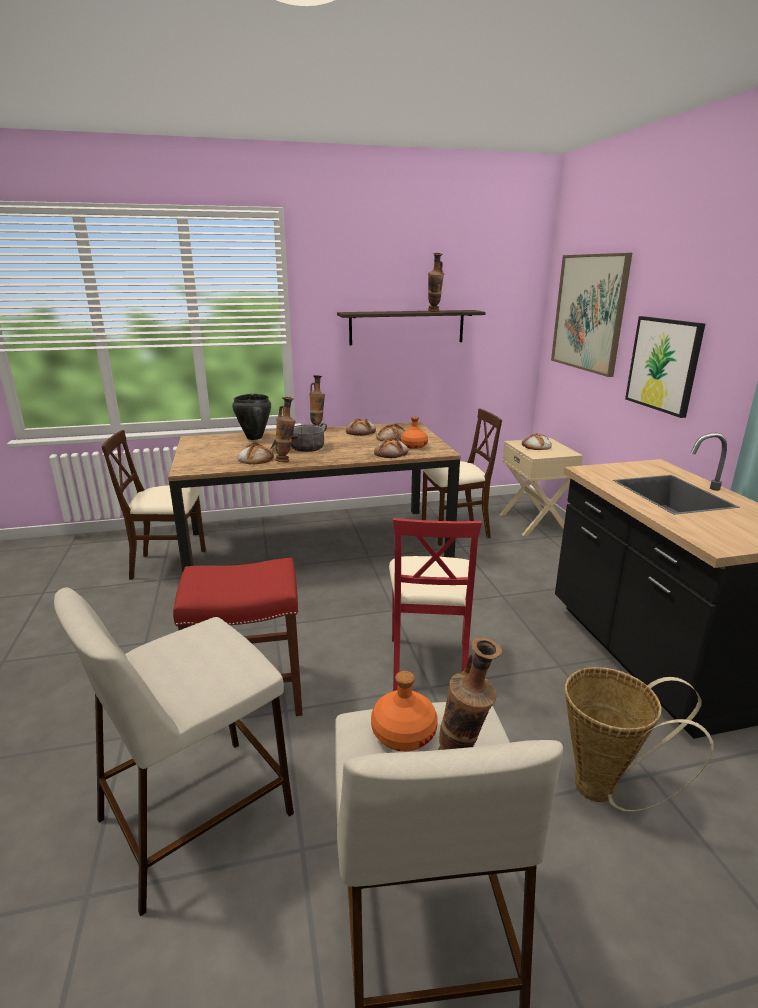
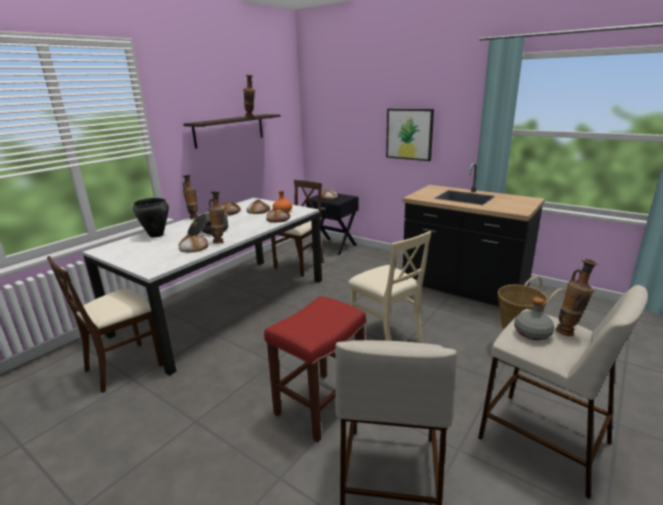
camera: 40 degrees left, 0 degrees up
brown dining table [168,422,461,572] -> white dining table [82,198,322,376]
orange bottle [371,671,438,752] -> grey bottle [514,297,555,340]
red chair [389,518,482,691] -> beige chair [348,231,431,342]
beige nightstand [500,438,583,536] -> black nightstand [306,194,359,256]
picture [551,253,632,377] -> none

